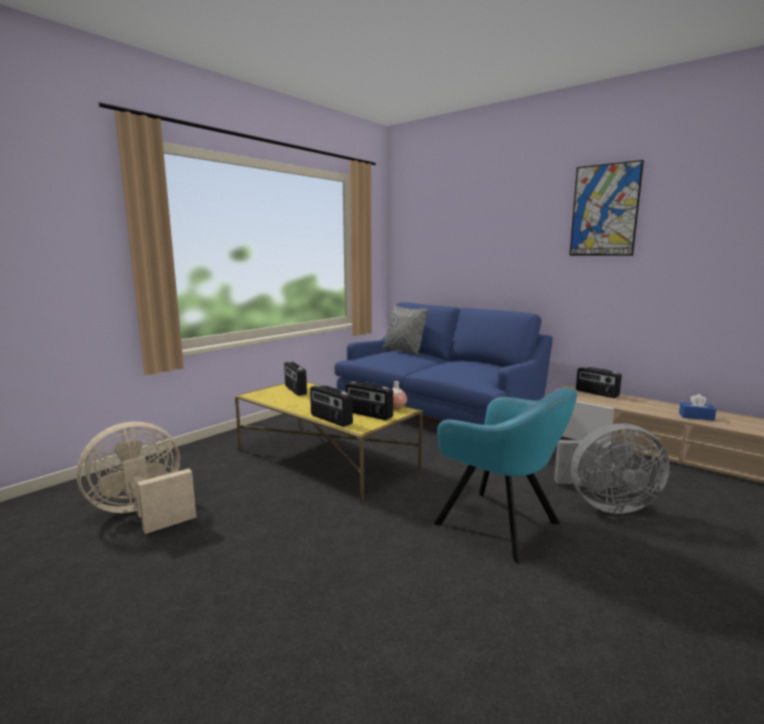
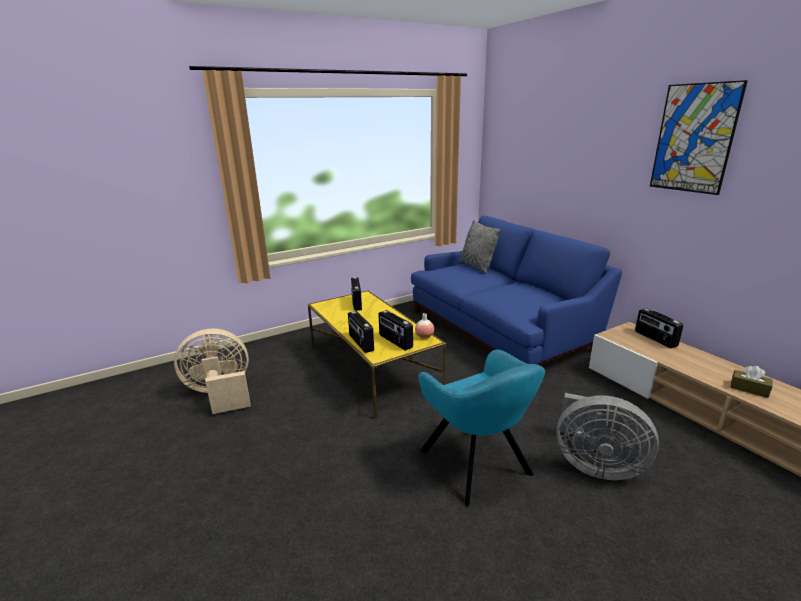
camera: 20 degrees right, 10 degrees up
blue tissue box [679,394,716,421] -> brown tissue box [730,366,772,398]

